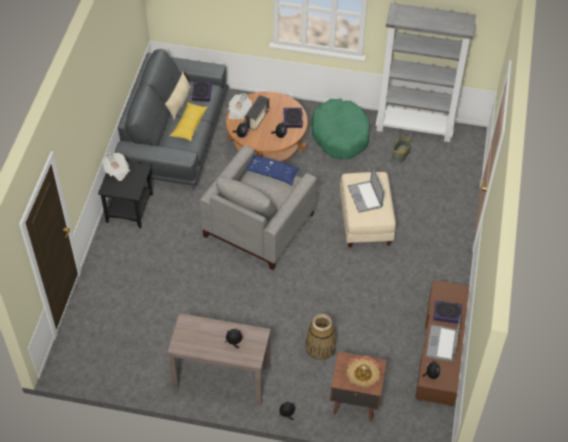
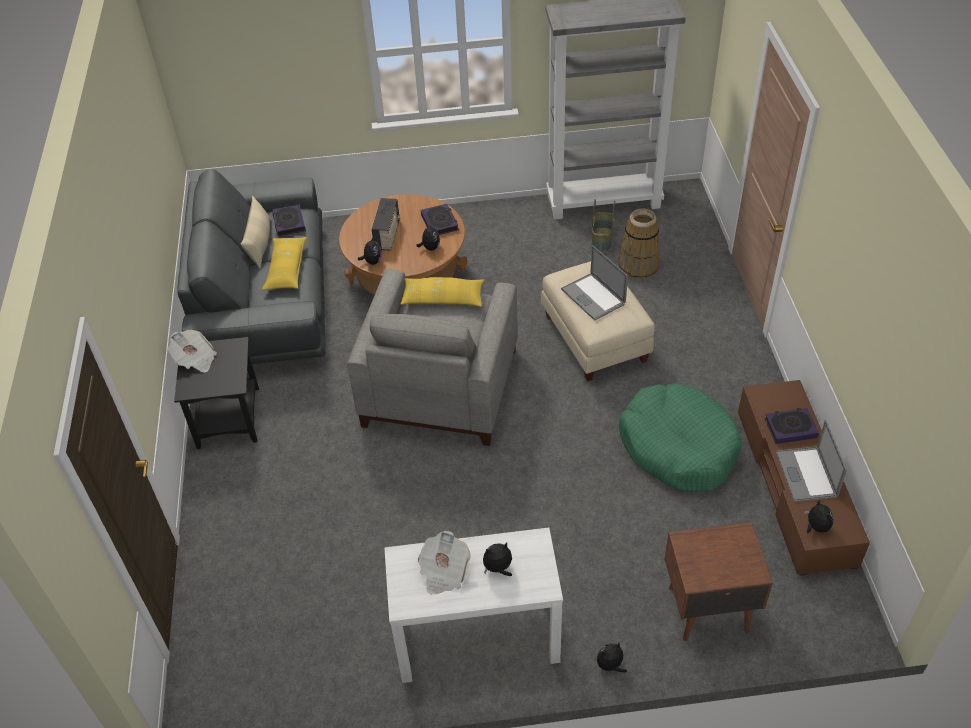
camera: 15 degrees left, 5 degrees down
brown console table [167,313,271,404] -> white console table [384,528,563,683]
newspaper [228,93,252,120] -> newspaper moved to [418,531,471,595]
blue pillow [245,154,301,186] -> yellow pillow [401,277,484,307]
basket [305,314,336,361] -> basket moved to [618,209,660,280]
green dog bed [312,99,370,159] -> green dog bed moved to [619,383,742,492]
hat [345,356,381,387] -> none

